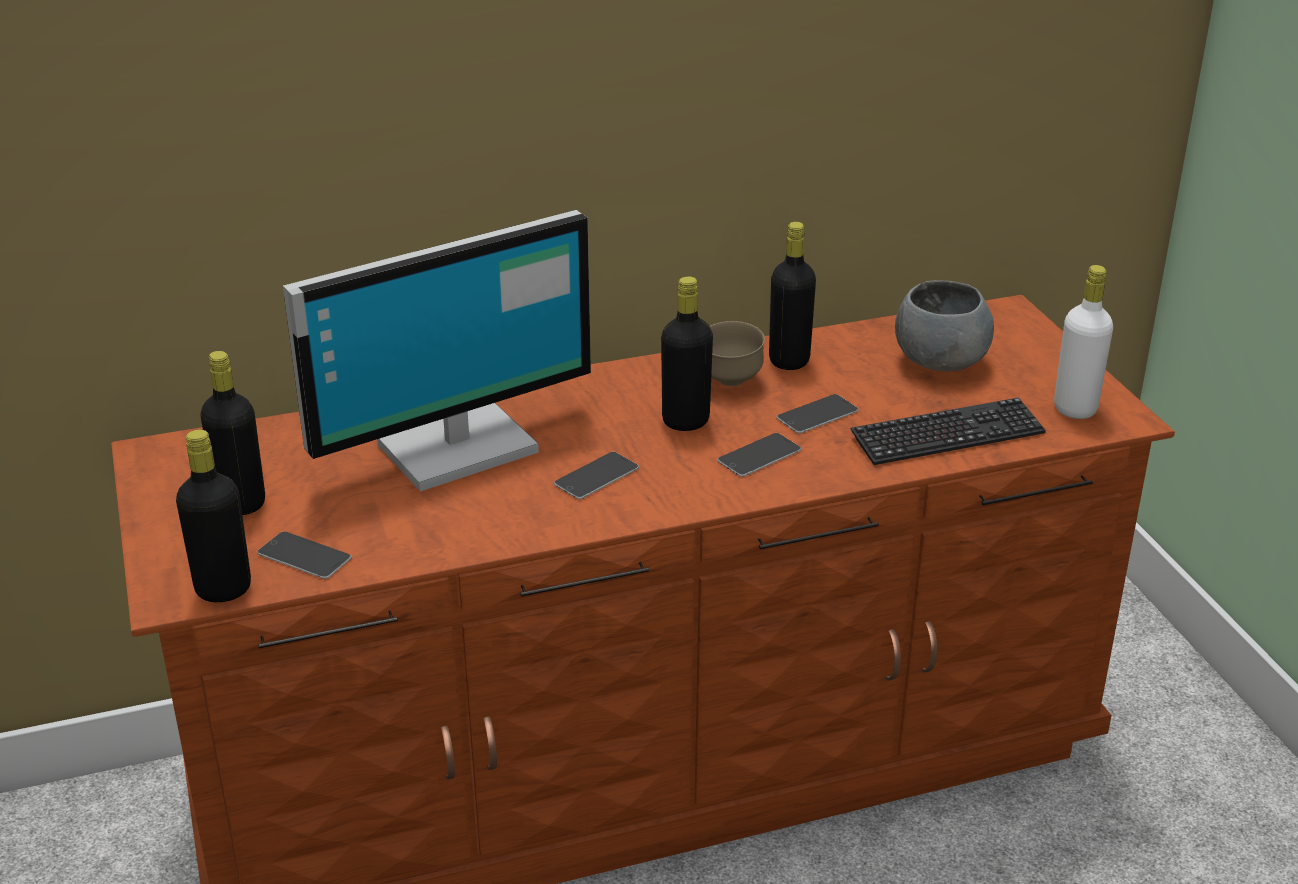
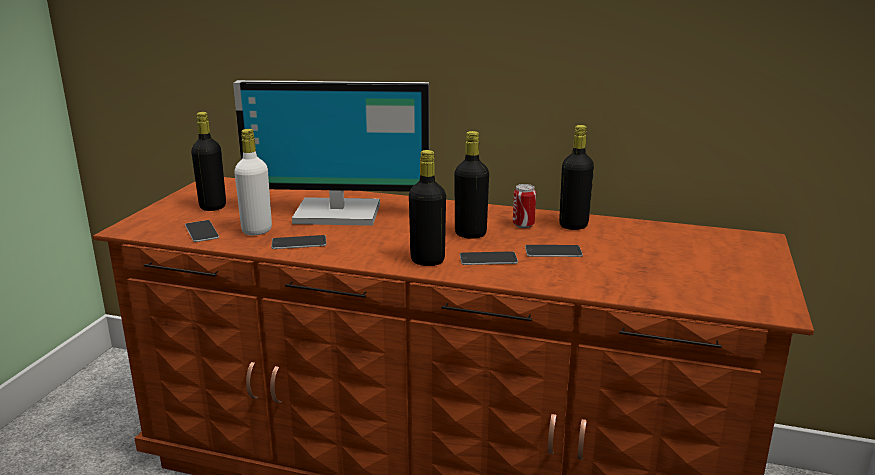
camera: 35 degrees right, 10 degrees down
black bottle [176,430,251,602] -> black bottle moved to [409,150,446,266]
phone [554,452,639,499] -> phone moved to [271,235,327,249]
brown bowl [710,321,765,386] -> can [513,184,536,228]
keyboard [851,397,1046,465] -> none
grey bowl [895,280,994,371] -> none
white bottle [1054,265,1113,419] -> white bottle moved to [234,129,272,235]

